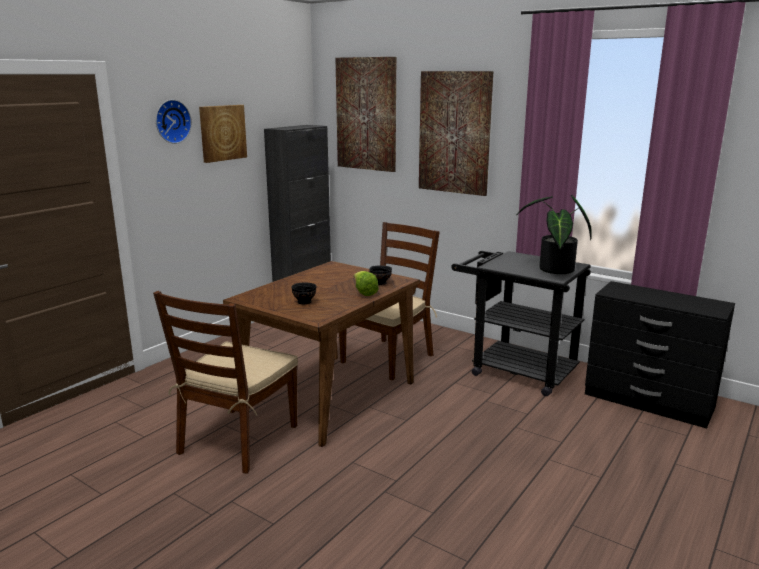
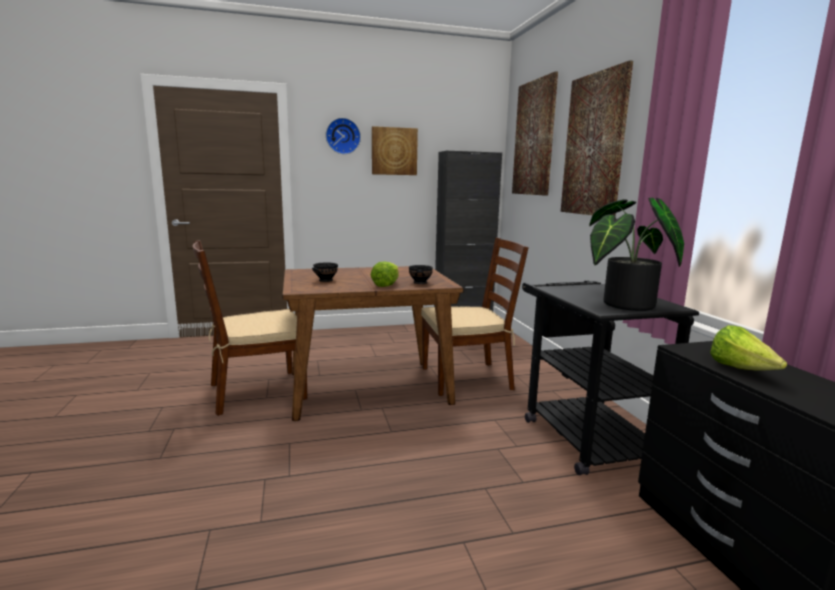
camera: 40 degrees right, 5 degrees down
none -> lettuce [710,325,787,370]

